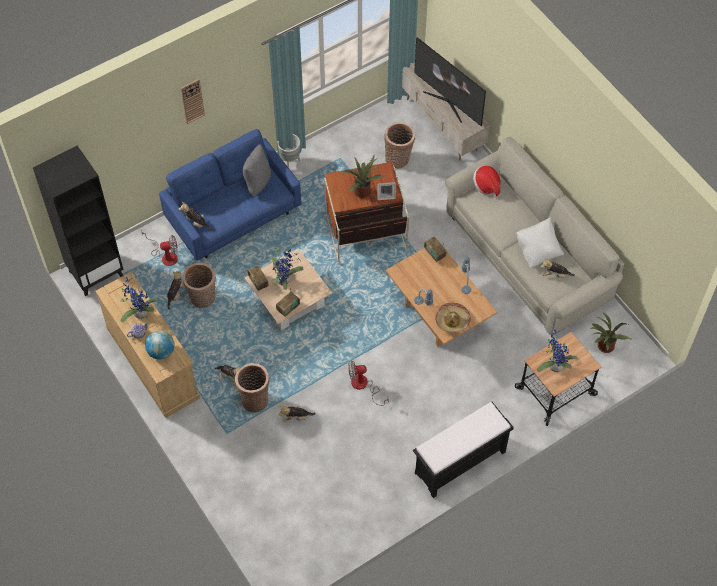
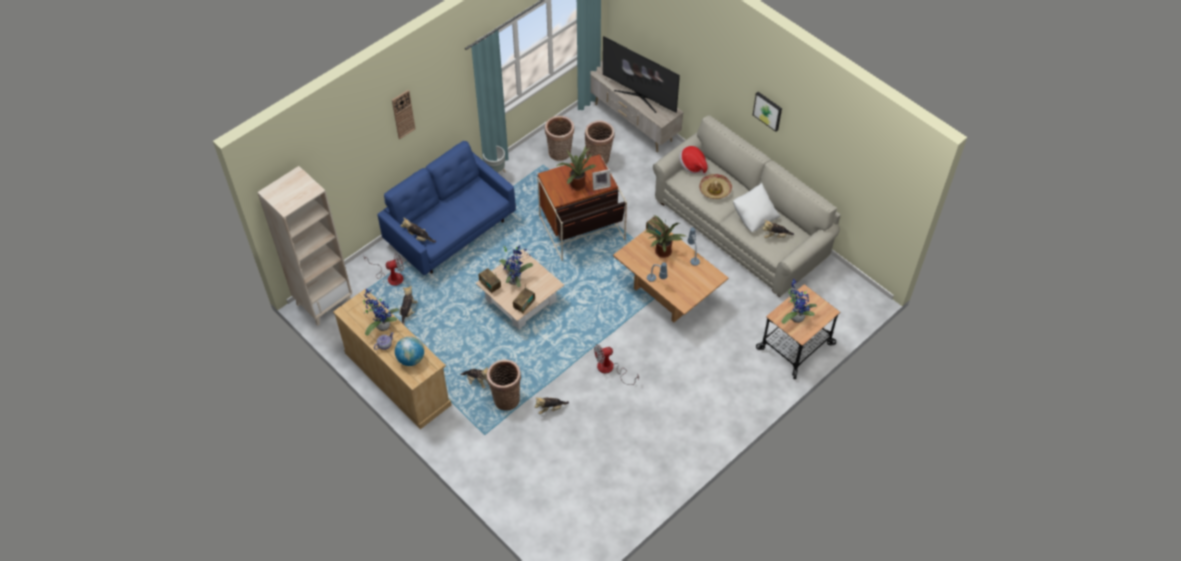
camera: 10 degrees left, 5 degrees down
black bookcase [33,145,124,296] -> beige bookcase [257,166,352,326]
basket [183,263,216,308] -> basket moved to [545,116,574,161]
grey pillow [243,144,271,197] -> none
black bench [413,402,514,498] -> none
hat [435,302,471,333] -> hat moved to [699,174,732,199]
potted plant [590,312,633,353] -> potted plant moved to [644,215,686,258]
none -> picture [753,92,782,132]

